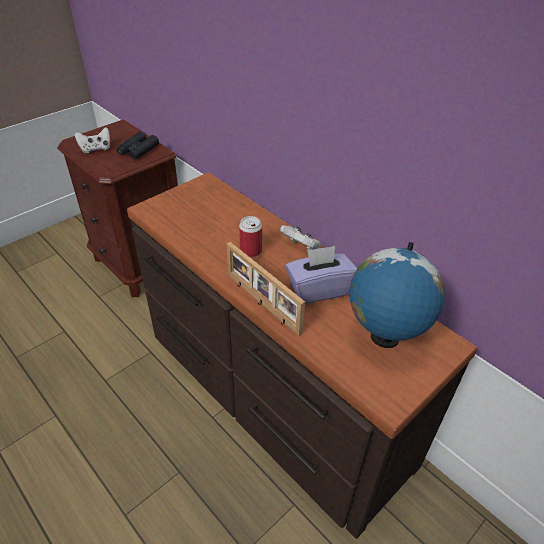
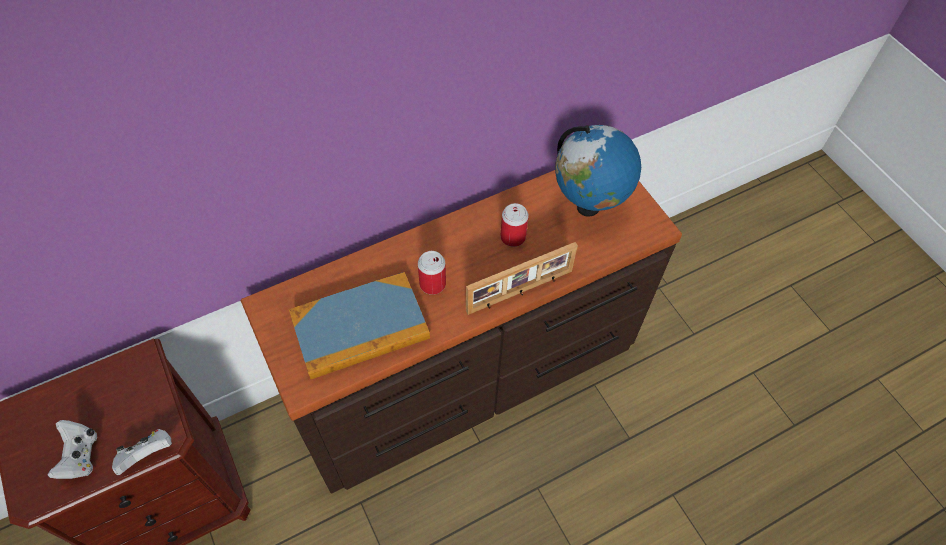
camera: 75 degrees left, 15 degrees up
black binoculars [117,131,159,159] -> none
white game controller [280,225,321,250] -> white game controller moved to [112,429,172,475]
purple tissue box [285,246,357,304] -> can [500,203,529,247]
none -> book [289,272,430,379]

